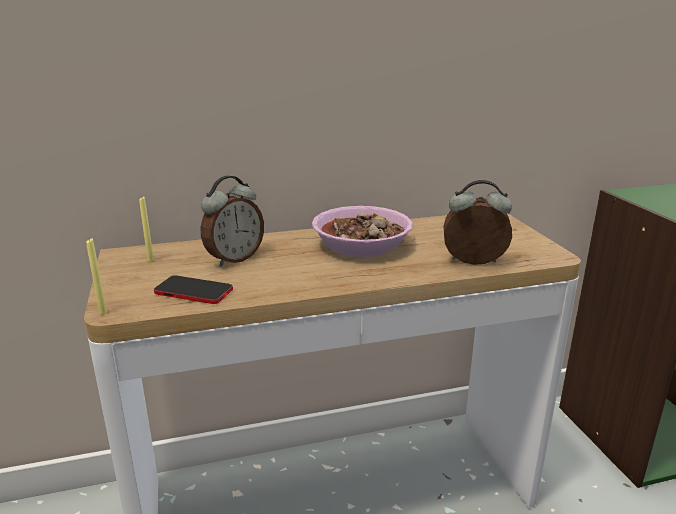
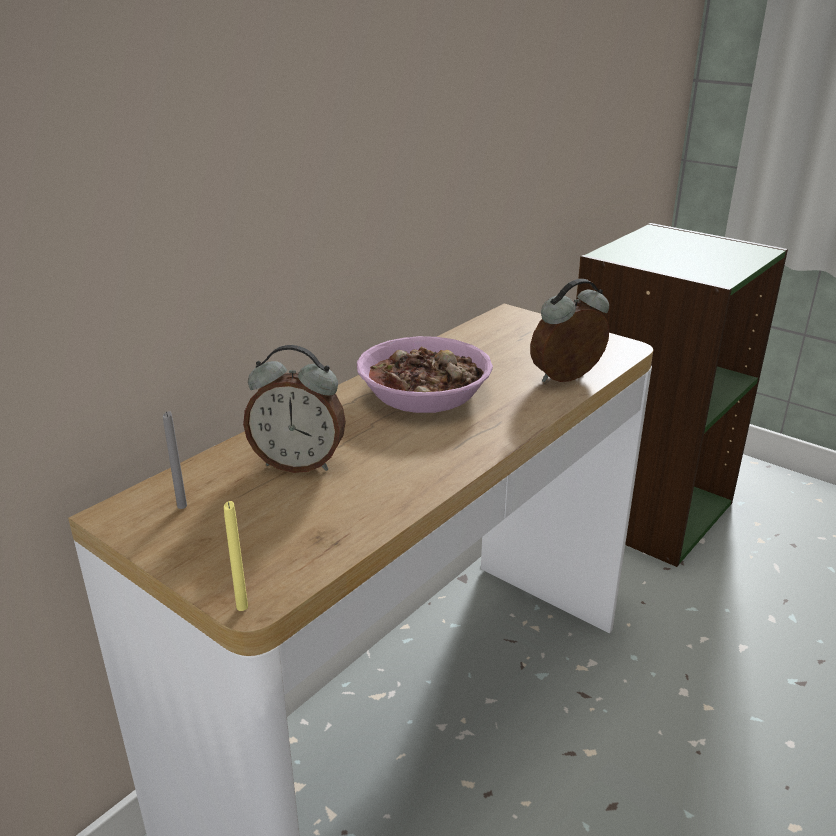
camera: 35 degrees left, 5 degrees up
yellow candle [139,196,154,261] -> grey candle [163,411,187,509]
phone [154,275,233,304] -> none
alarm clock [201,176,264,267] -> alarm clock turned 90 degrees clockwise [243,345,346,473]

